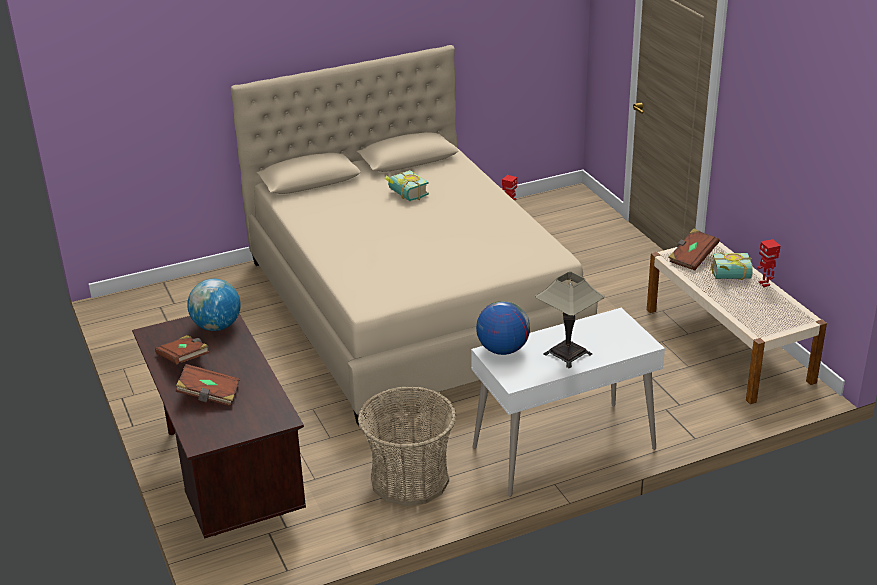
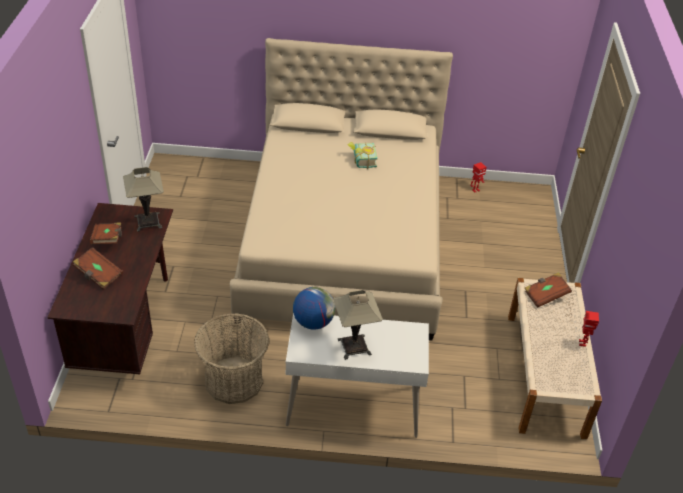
camera: 25 degrees right, 10 degrees up
globe [187,279,241,331] -> table lamp [123,167,164,232]
book [710,252,753,280] -> none

